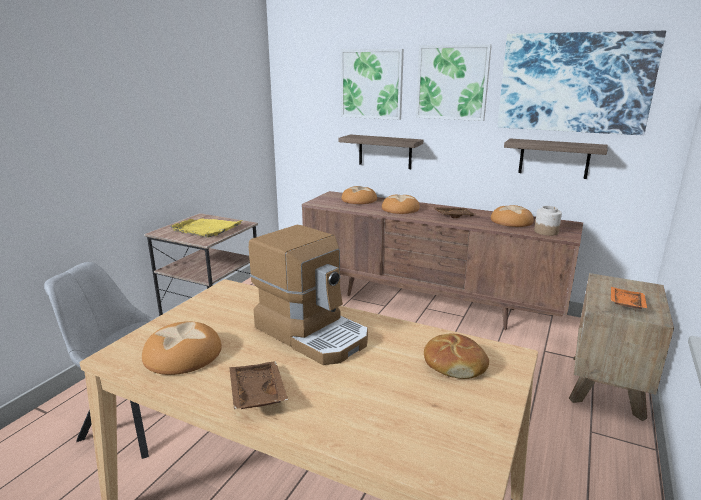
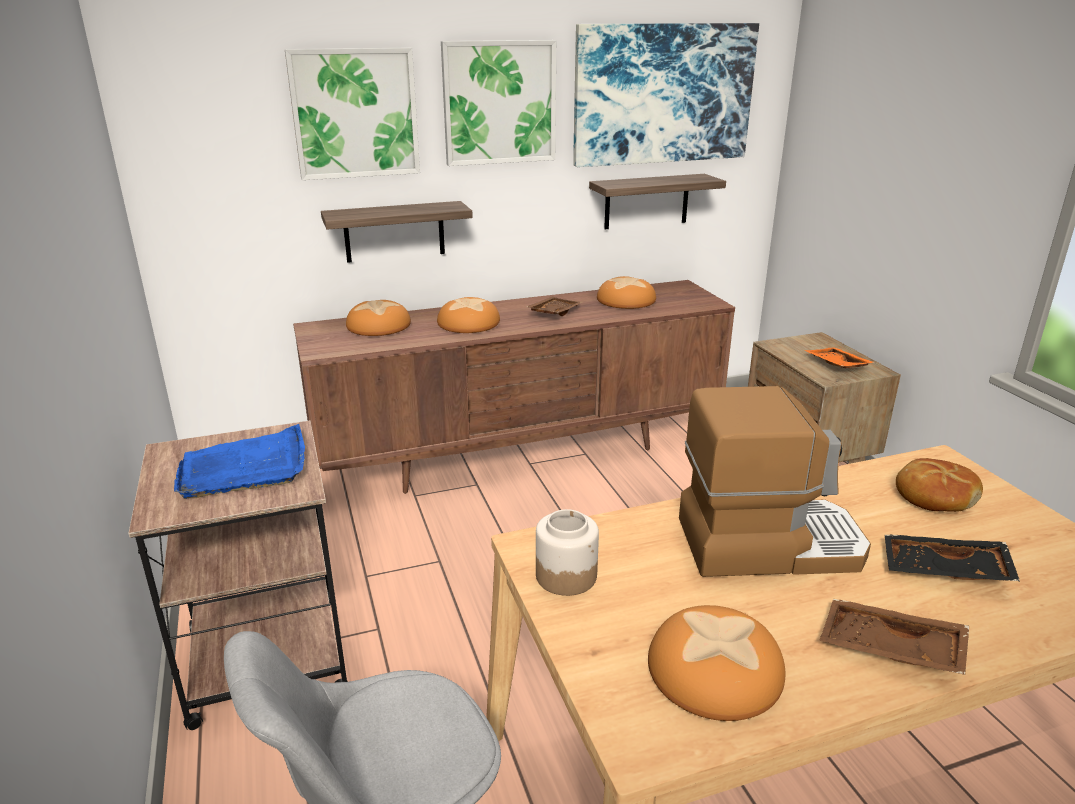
camera: 45 degrees left, 5 degrees up
yellow tray [171,218,243,238] -> blue tray [174,424,305,499]
jar [534,206,562,236] -> jar moved to [536,509,599,596]
none -> black tray [884,534,1020,581]

